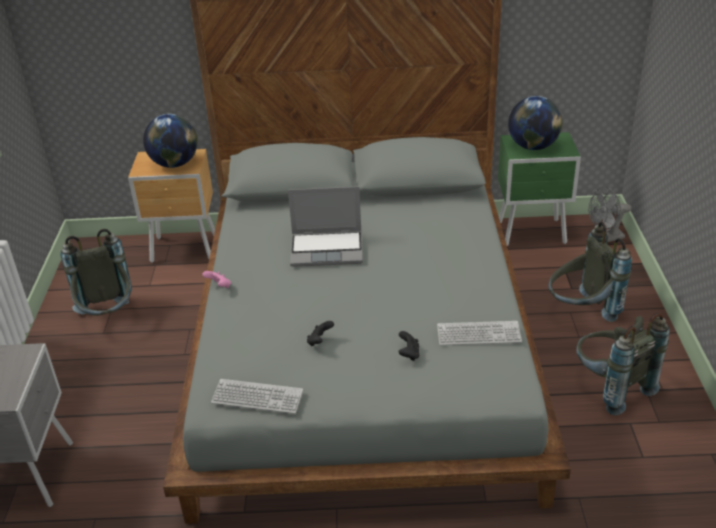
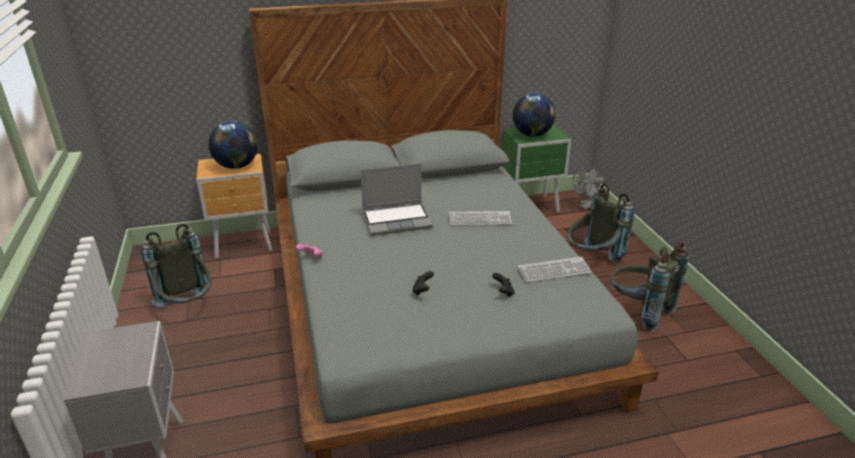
camera: 15 degrees left, 5 degrees down
keyboard [211,379,303,414] -> keyboard moved to [449,211,512,226]

